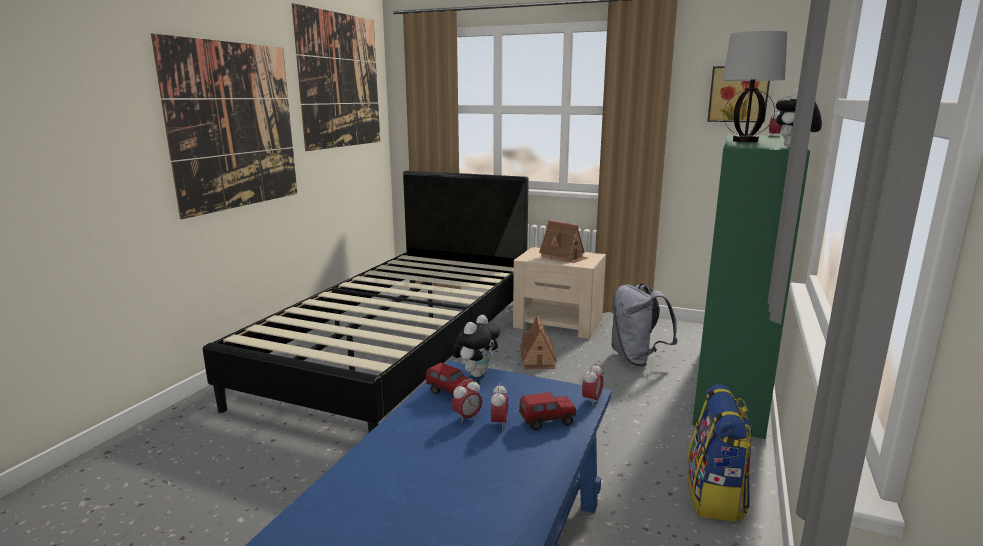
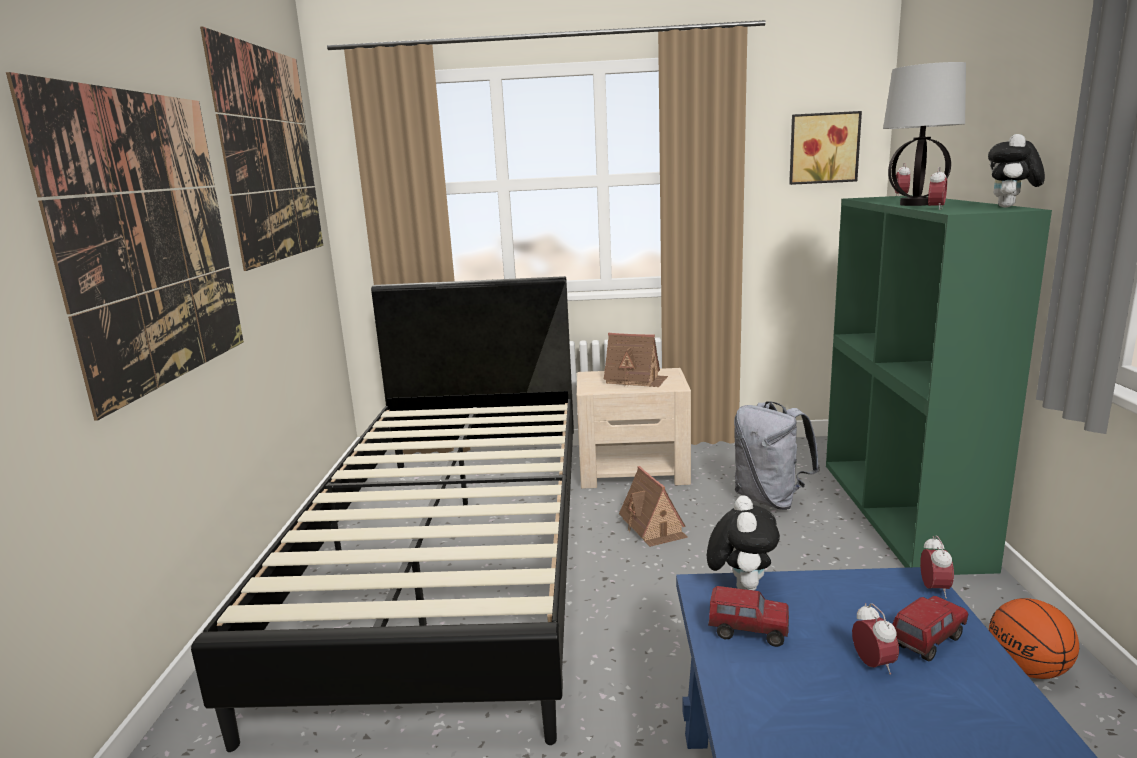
camera: 20 degrees left, 0 degrees up
alarm clock [452,379,482,423] -> alarm clock moved to [928,167,947,210]
backpack [687,384,752,522] -> basketball [989,598,1079,679]

